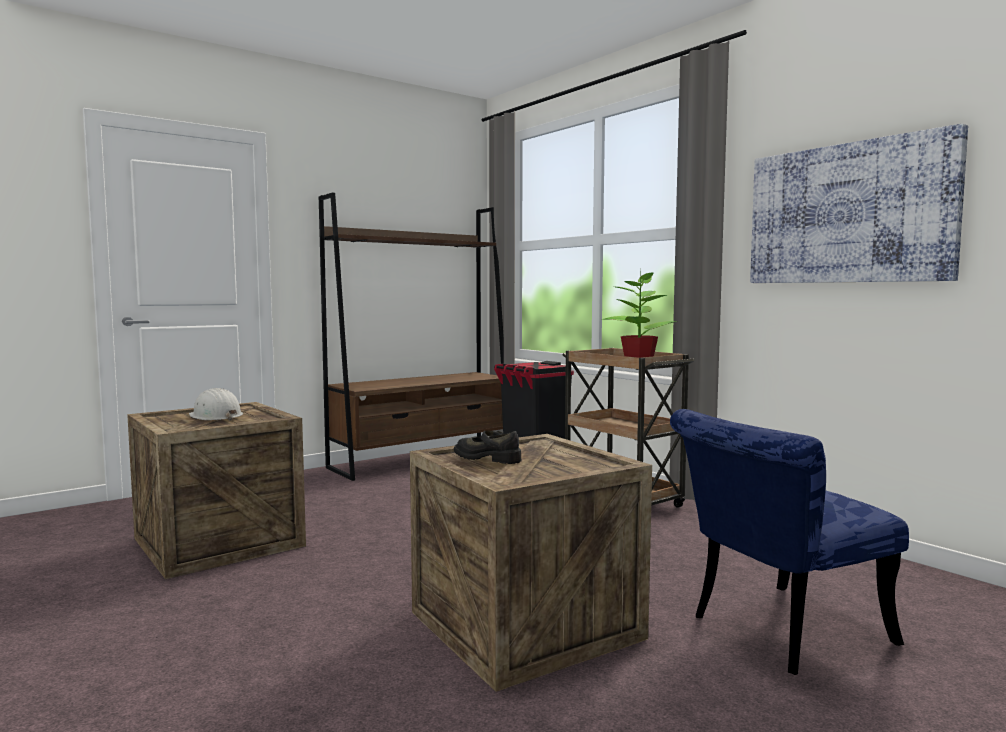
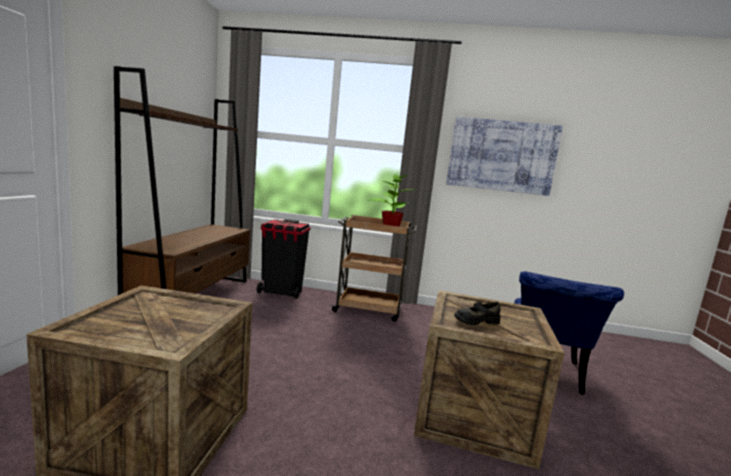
camera: 45 degrees left, 5 degrees up
white hard hat [189,388,243,421] -> none

